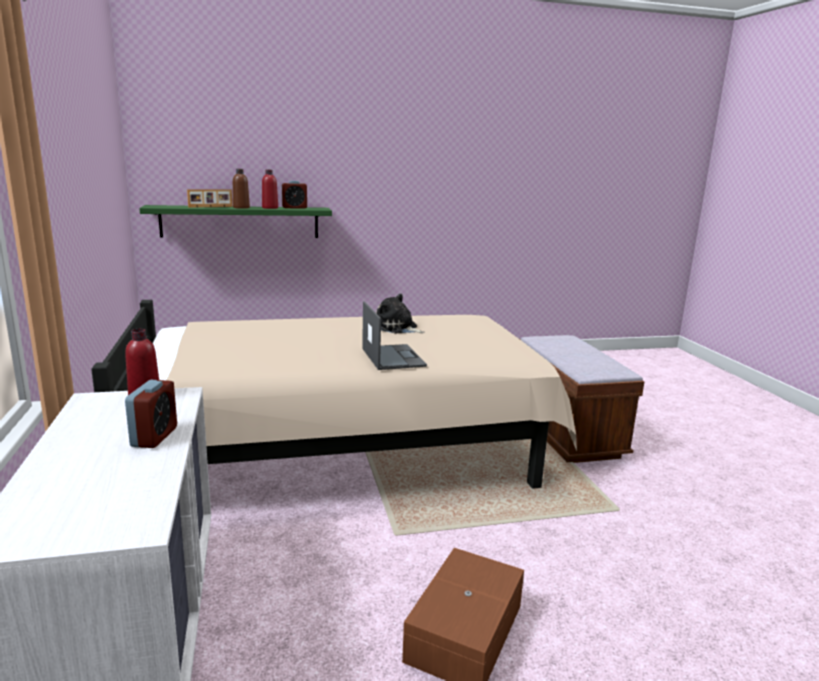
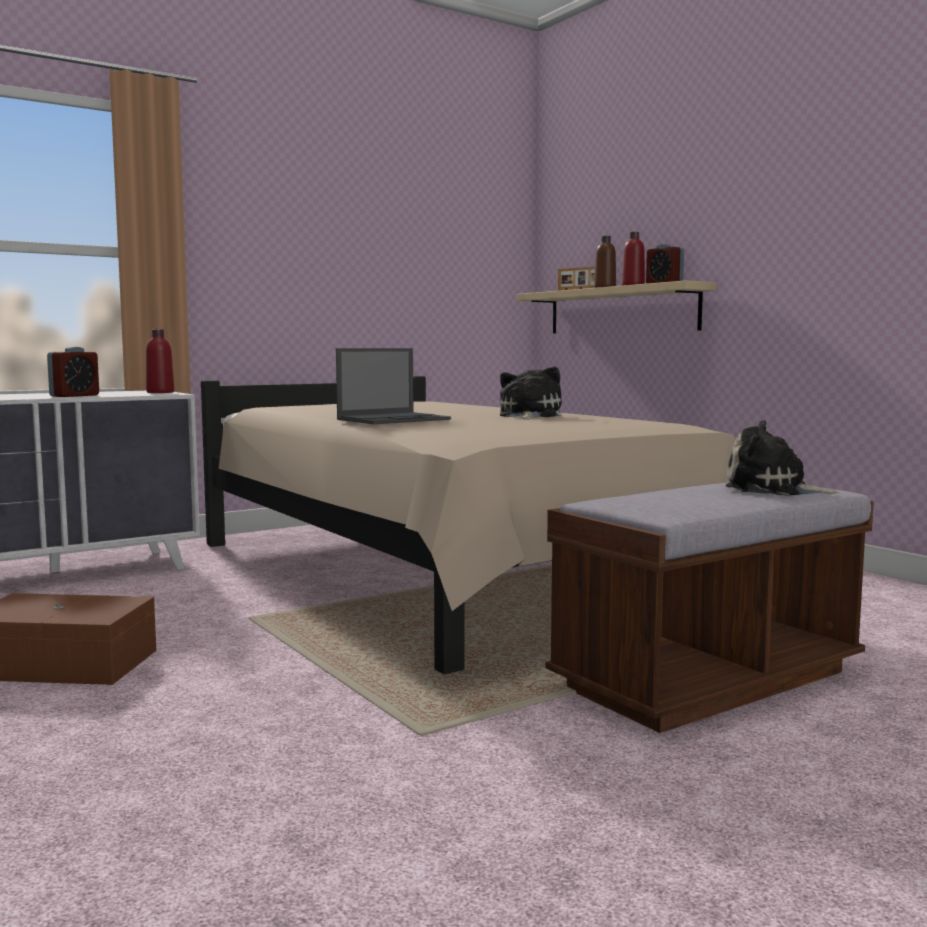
camera: 70 degrees right, 10 degrees down
alarm clock [125,380,177,448] -> alarm clock turned 45 degrees counterclockwise [47,347,99,397]
green shelf [139,205,332,238] -> beige shelf [517,280,717,333]
none -> plush toy [725,420,839,496]

